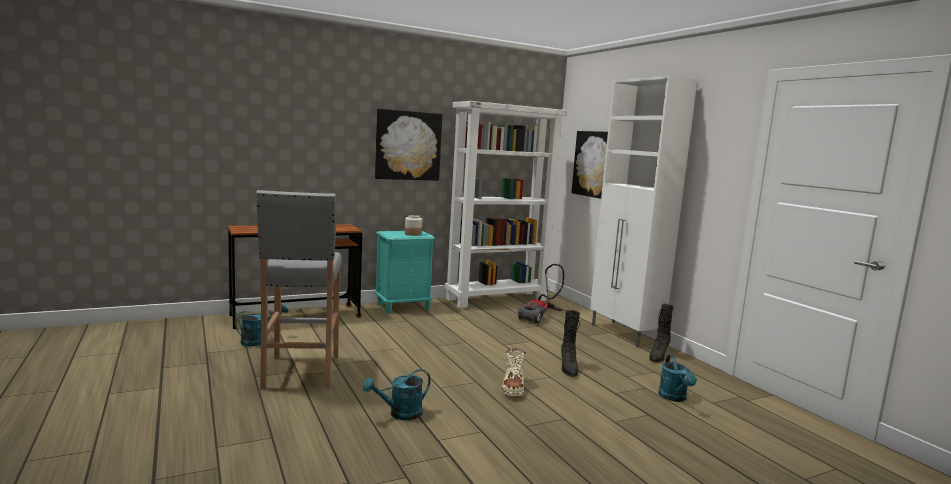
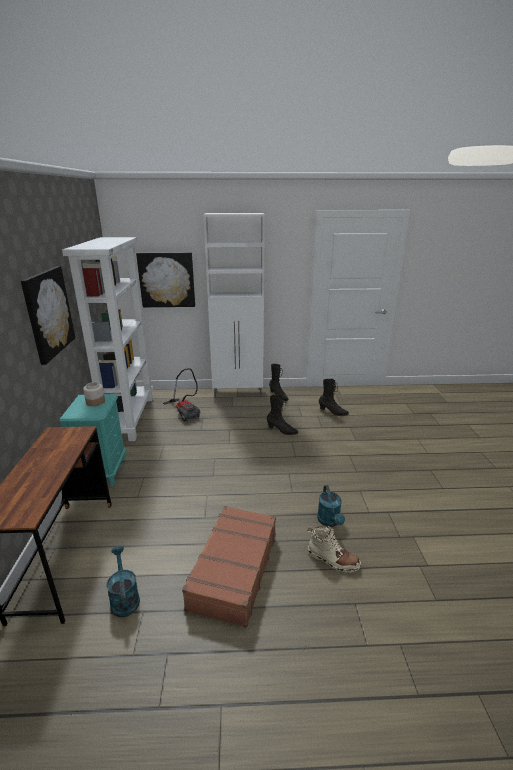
camera: 65 degrees left, 15 degrees up
grey stool [256,190,342,390] -> brown suitcase [182,506,276,628]
beige boot [502,348,526,396] -> beige boot moved to [307,526,361,573]
turquoise watering can [658,355,697,402] -> black boot [319,379,349,416]

